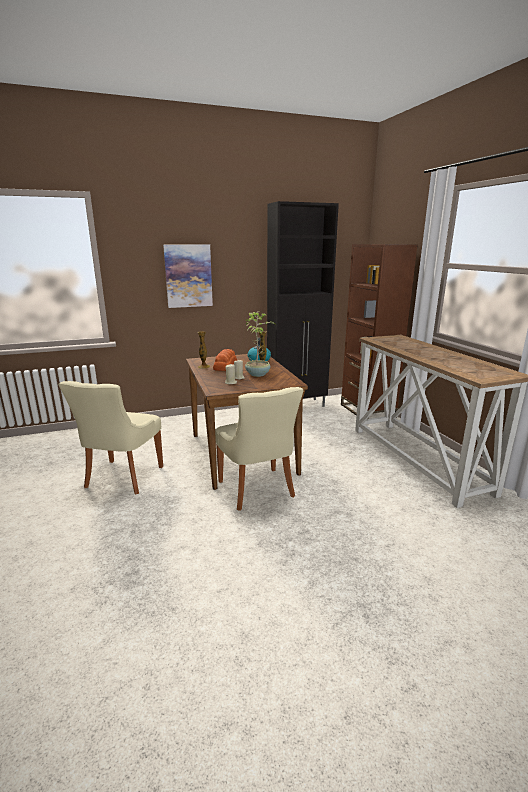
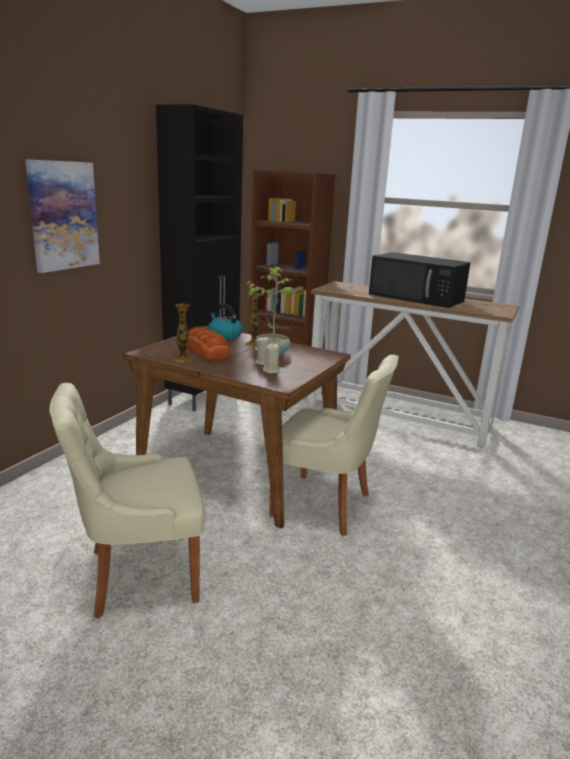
camera: 45 degrees left, 0 degrees up
beige chair [58,381,163,495] -> beige chair turned 105 degrees clockwise [50,383,205,619]
none -> black microwave [369,252,471,308]

